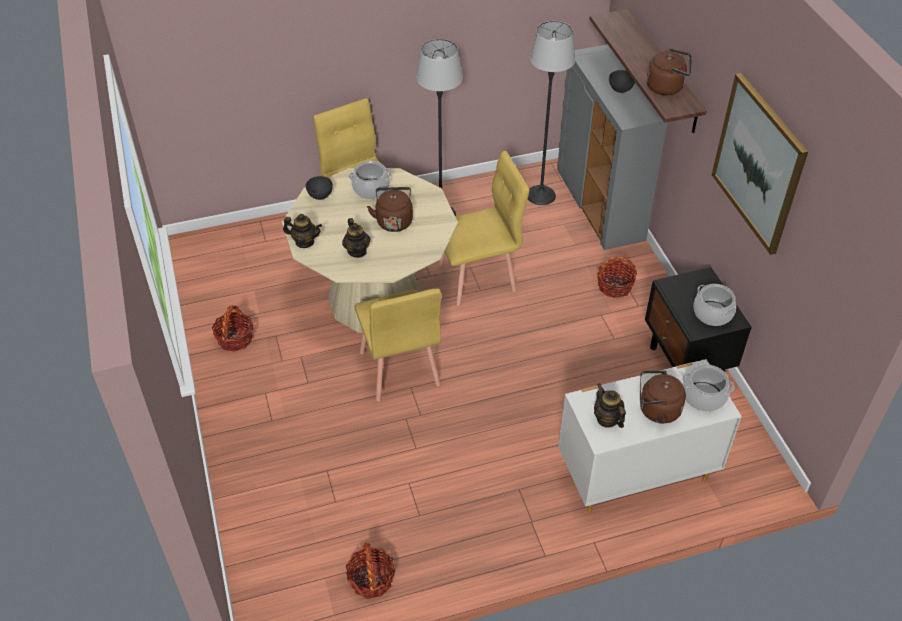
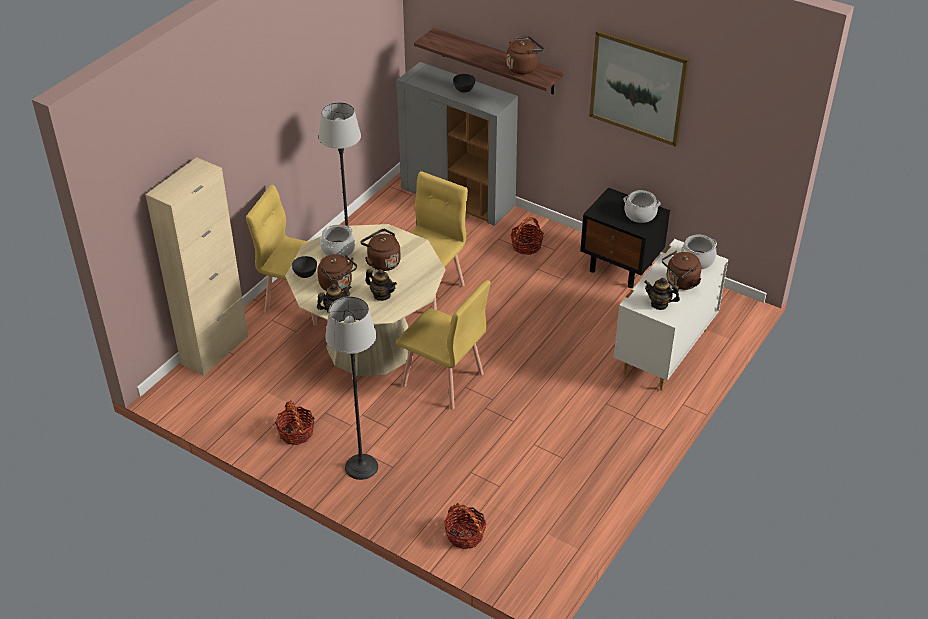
camera: 40 degrees left, 5 degrees down
basket [346,543,395,599] -> basket moved to [444,503,487,549]
floor lamp [528,21,576,205] -> floor lamp moved to [325,297,378,480]
none -> beige cabinet [145,157,248,376]
none -> brown kettle [317,254,357,291]

